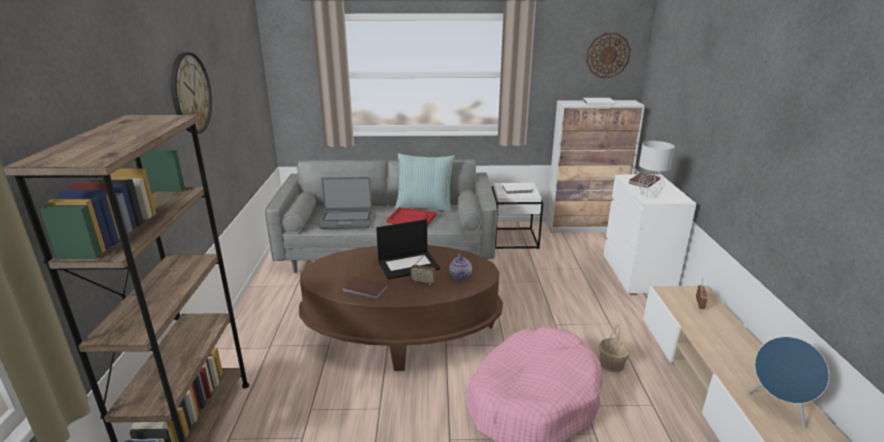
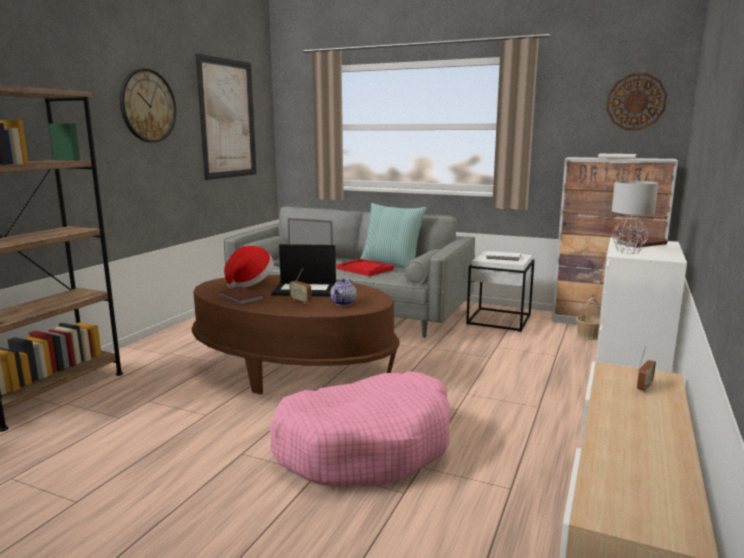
camera: 25 degrees right, 10 degrees down
basket [598,324,631,372] -> basket moved to [576,298,600,340]
blue speaker [747,337,829,428] -> none
none -> picture [195,54,257,180]
none -> hat [224,246,274,289]

